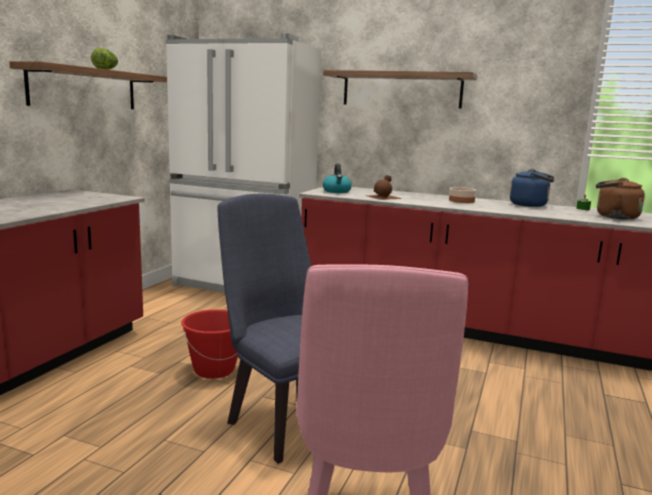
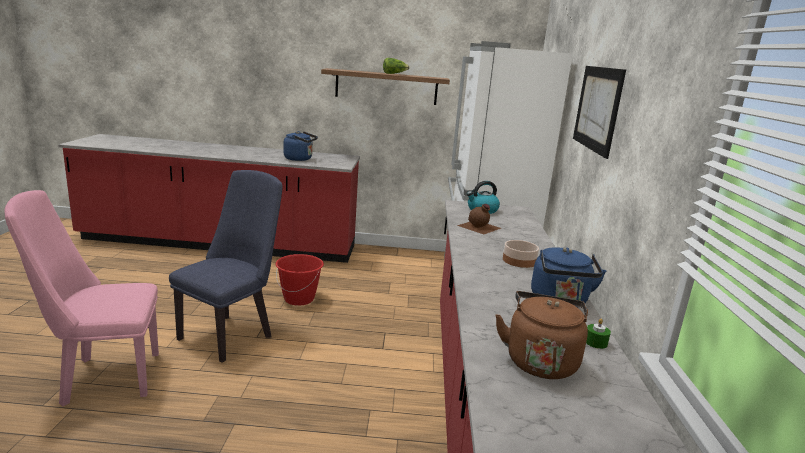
camera: 70 degrees right, 5 degrees up
shelf [323,70,477,109] -> picture [573,66,626,159]
none -> blue kettle [283,131,318,161]

